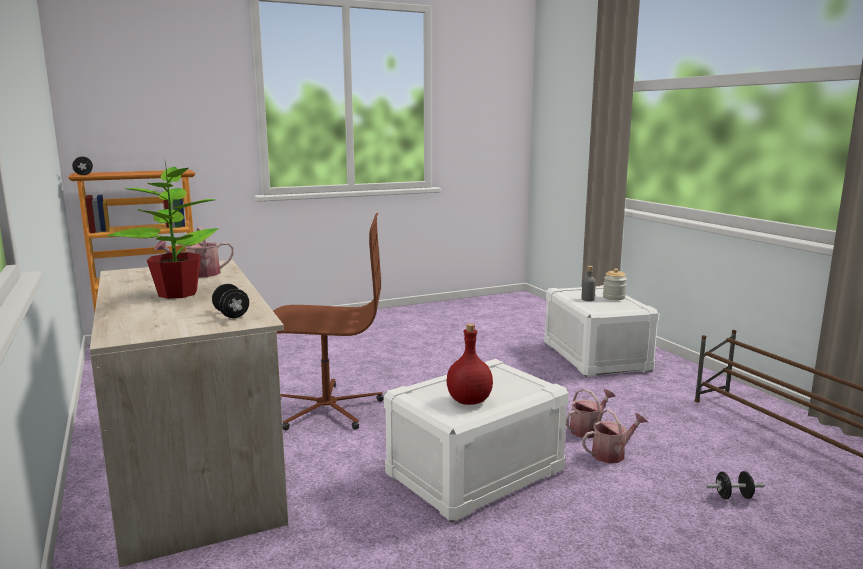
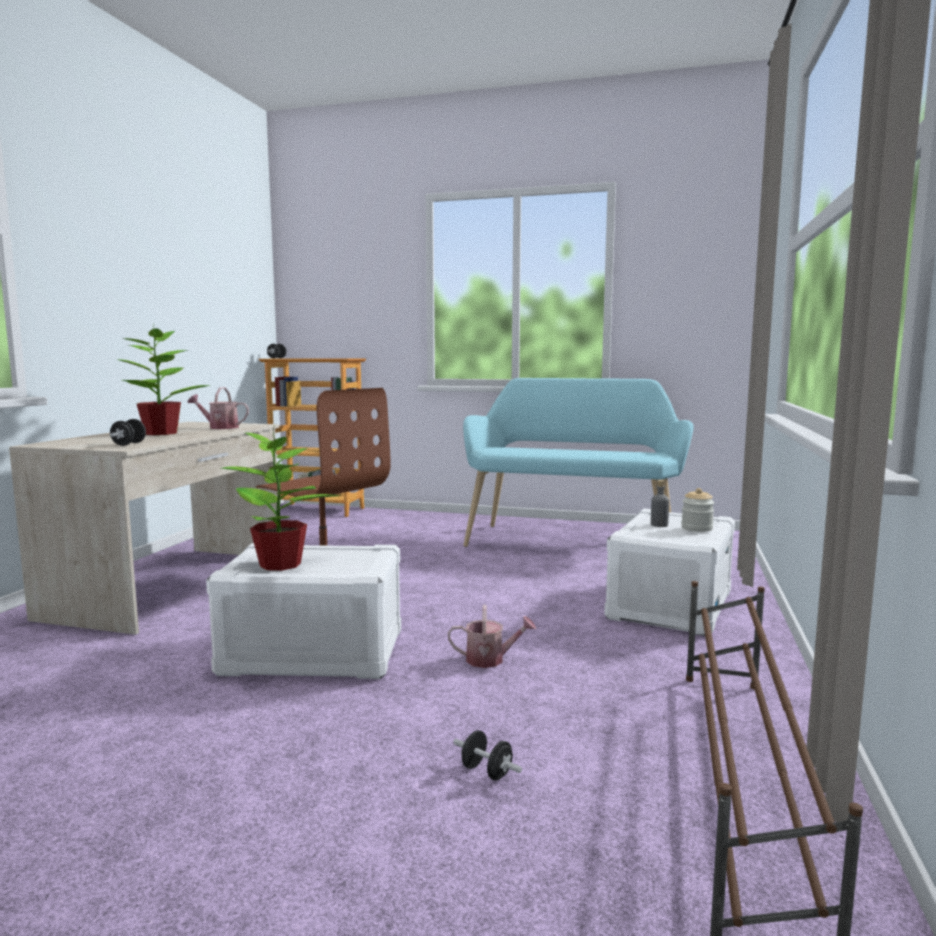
camera: 40 degrees right, 5 degrees down
red bottle [447,323,493,405] -> potted plant [221,425,340,571]
watering can [582,409,648,463] -> none
none -> turquoise bench [463,378,694,547]

